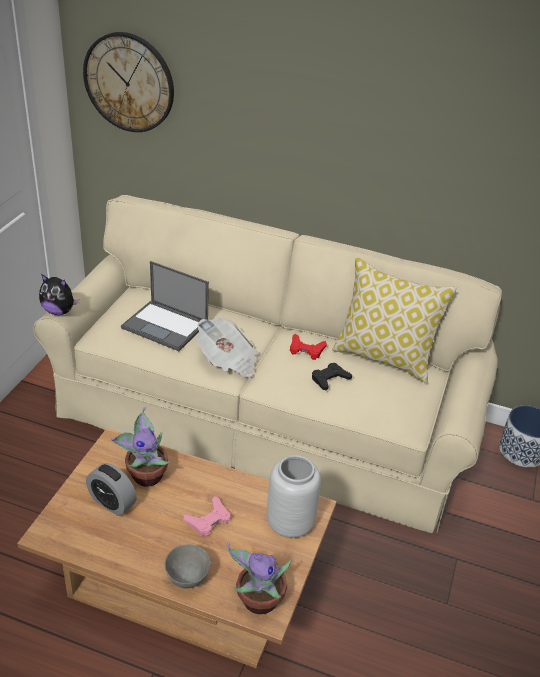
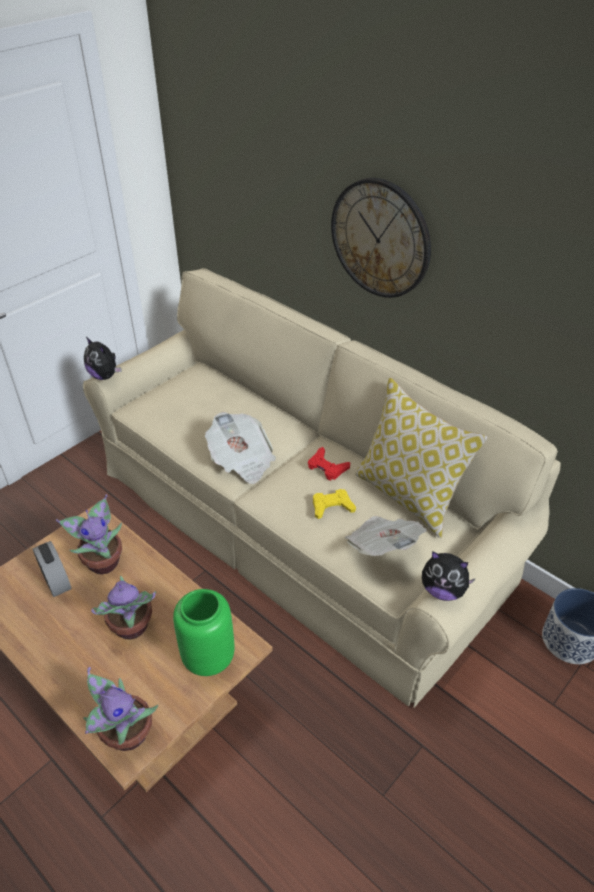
camera: 25 degrees right, 5 degrees up
wall clock [83,32,174,132] -> wall clock moved to [331,178,431,298]
laptop [121,261,209,351] -> none
grey bowl [165,544,211,588] -> none
pink game controller [184,496,231,537] -> potted plant [91,576,156,640]
grey vase [267,455,321,538] -> green vase [173,589,235,676]
black game controller [312,363,352,390] -> yellow game controller [313,489,356,519]
none -> newspaper [345,516,427,556]
none -> plush toy [422,551,476,601]

